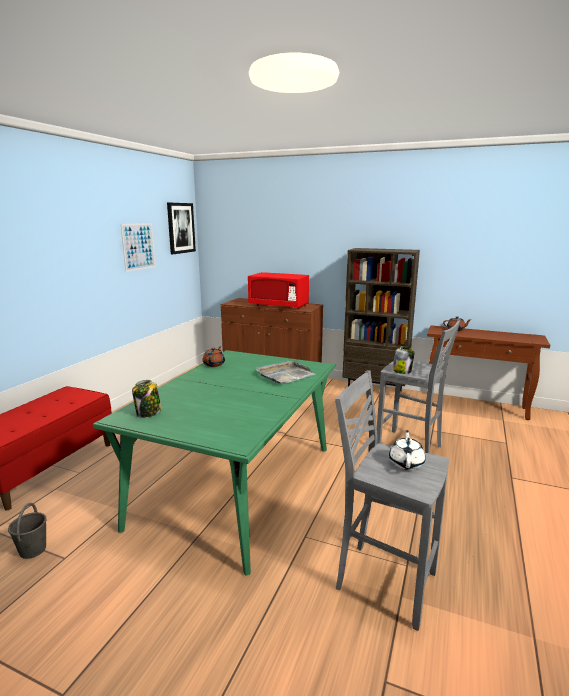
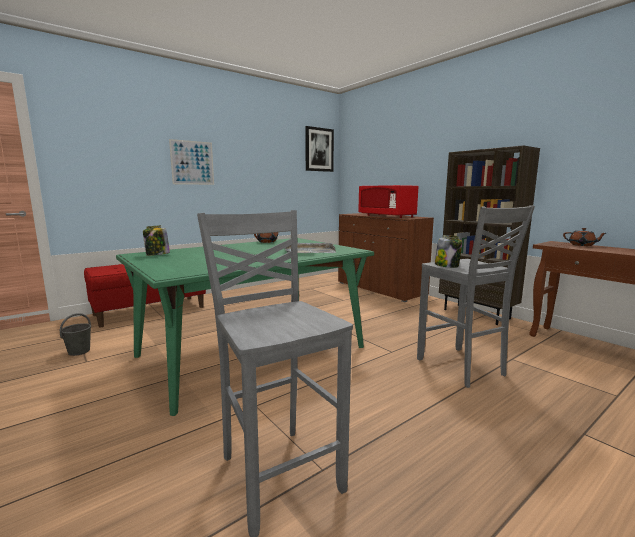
camera: 30 degrees right, 5 degrees down
picture [121,223,155,272] -> picture moved to [169,139,214,185]
white teapot [389,430,426,470] -> none

